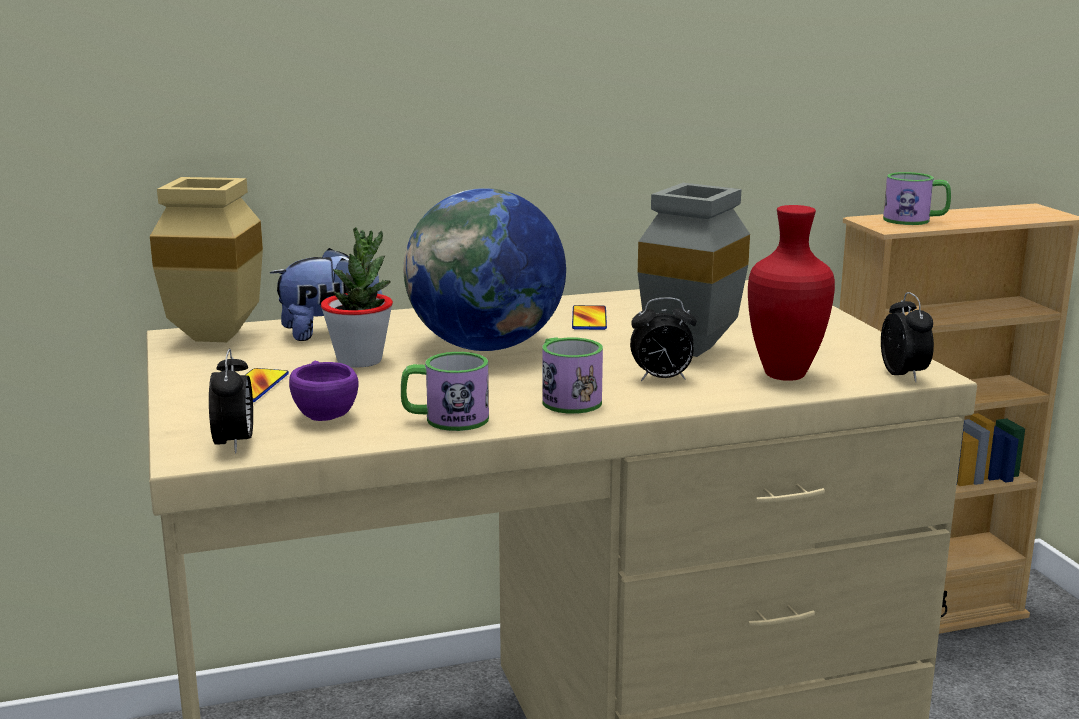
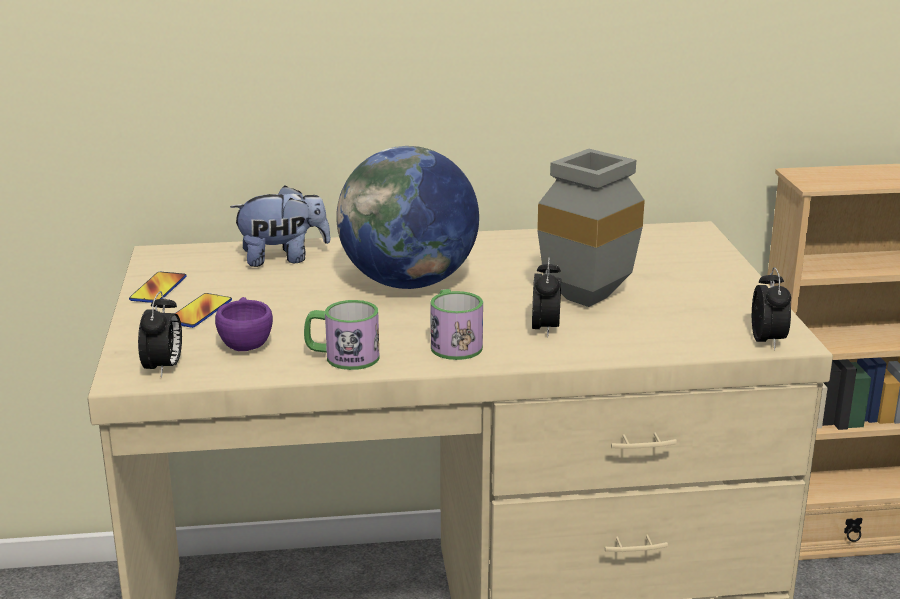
camera: 10 degrees right, 5 degrees up
beige vase [150,177,263,342] -> none
potted plant [321,227,393,368] -> none
phone [572,305,607,330] -> phone moved to [129,272,187,303]
alarm clock [630,297,696,381] -> alarm clock turned 90 degrees counterclockwise [532,257,561,338]
red vase [748,205,835,381] -> none
mug [883,172,951,225] -> none

